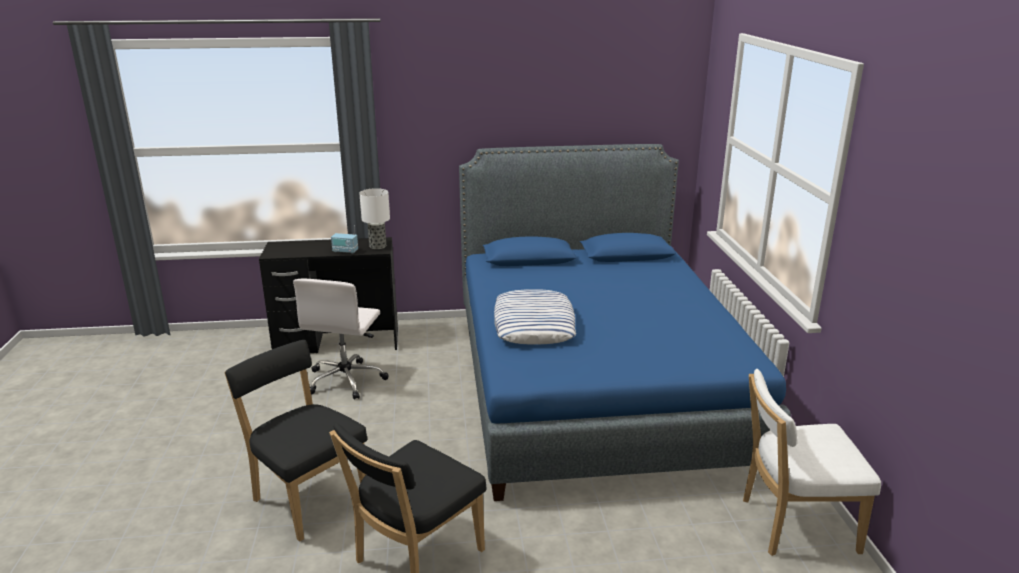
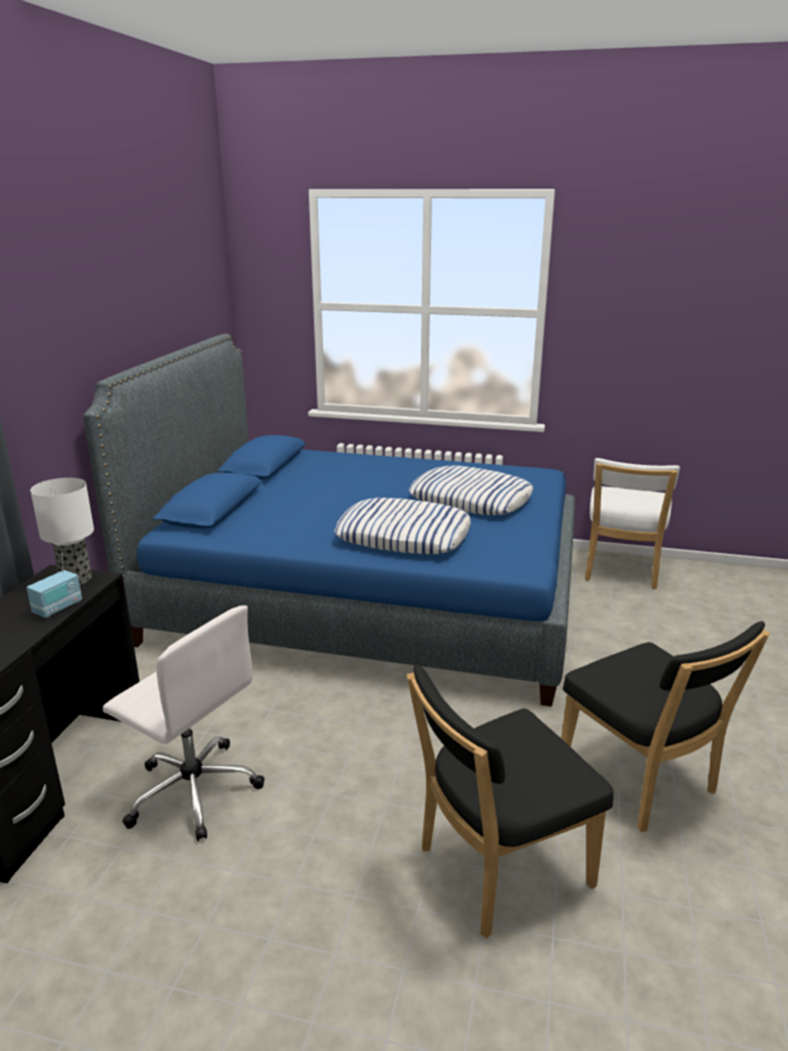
camera: 70 degrees left, 0 degrees up
none -> pillow [409,465,534,515]

